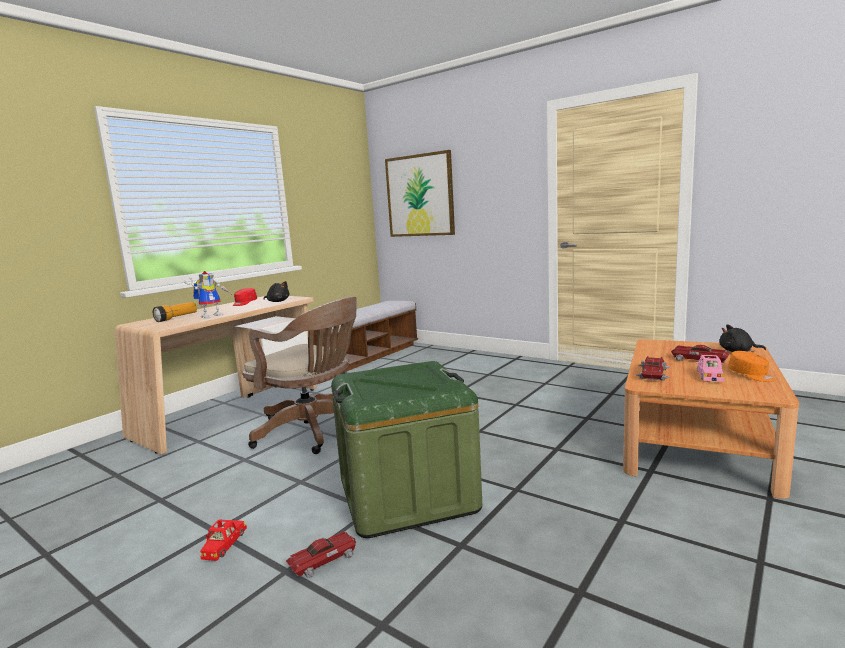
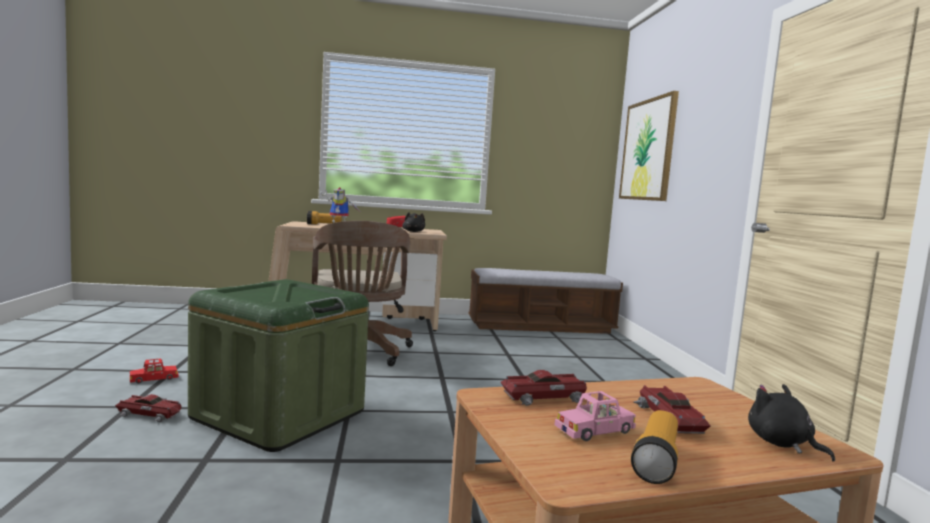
camera: 45 degrees right, 5 degrees down
orange cap [728,351,776,382] -> flashlight [631,410,678,484]

